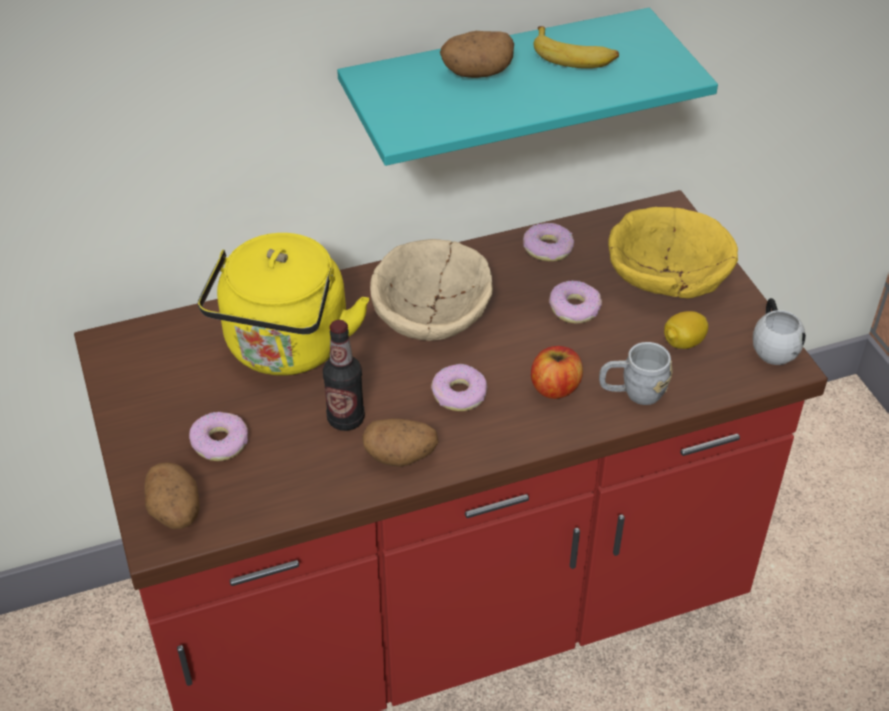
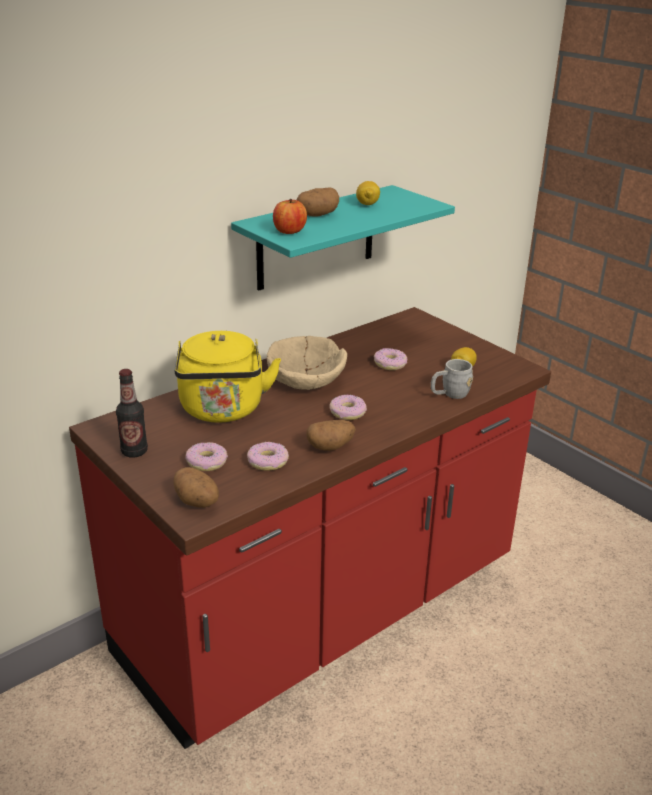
camera: 20 degrees left, 15 degrees down
bottle [323,320,365,431] -> bottle moved to [116,369,148,458]
donut [523,223,574,261] -> donut moved to [247,442,289,471]
apple [531,346,583,399] -> apple moved to [273,199,307,234]
banana [533,26,619,68] -> lemon [356,181,380,205]
yellow bowl [608,207,738,298] -> none
white mug [753,298,806,365] -> none

